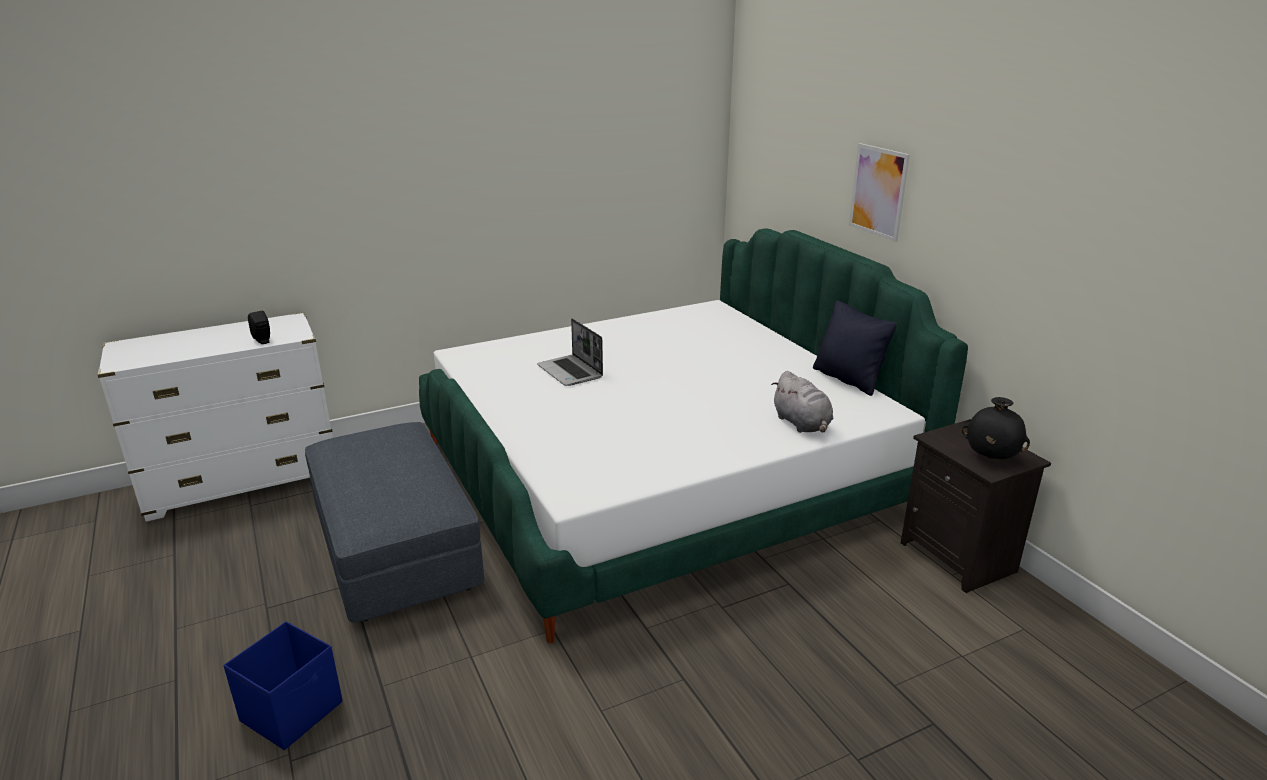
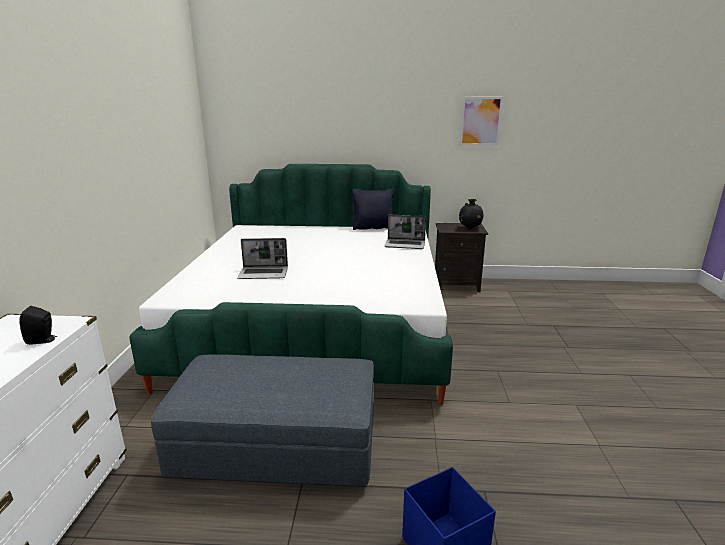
camera: 60 degrees left, 5 degrees down
grey plush toy [771,371,833,433] -> laptop [385,214,426,249]
picture [849,143,910,242] -> picture moved to [460,97,503,146]

